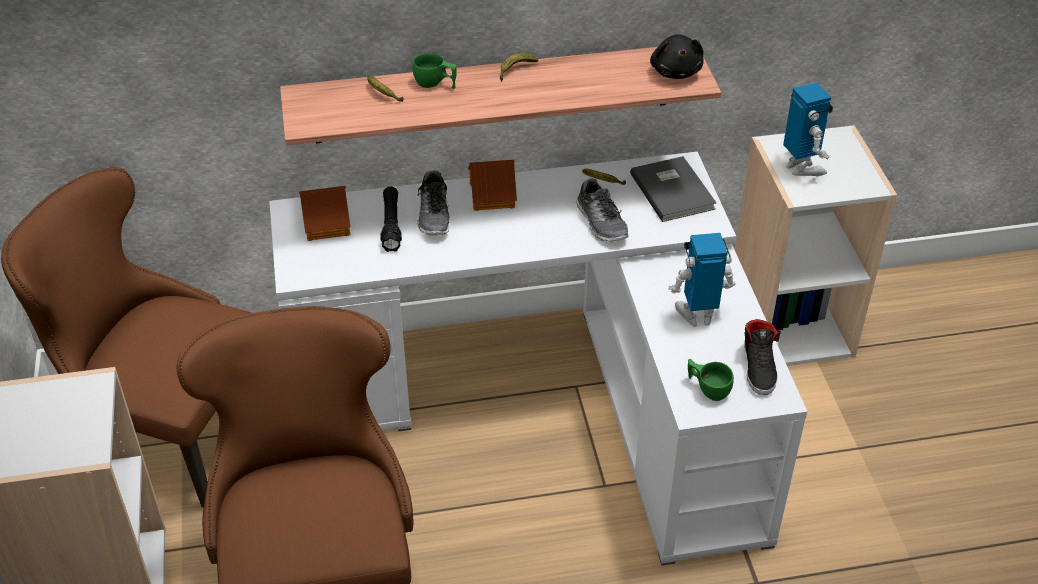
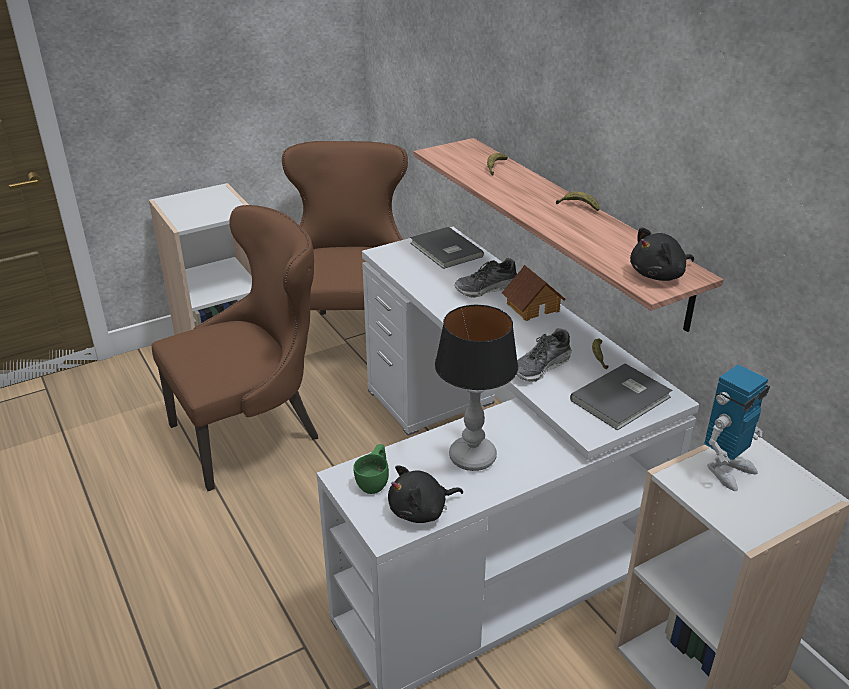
camera: 70 degrees right, 10 degrees down
toy house [299,186,350,241] -> grey book [410,227,484,269]
black flashlight [380,187,402,252] -> none
green cup [412,53,457,89] -> none
toy robot [668,233,735,327] -> table lamp [435,304,518,471]
black shoe [744,319,781,395] -> black plush toy [388,465,463,523]

